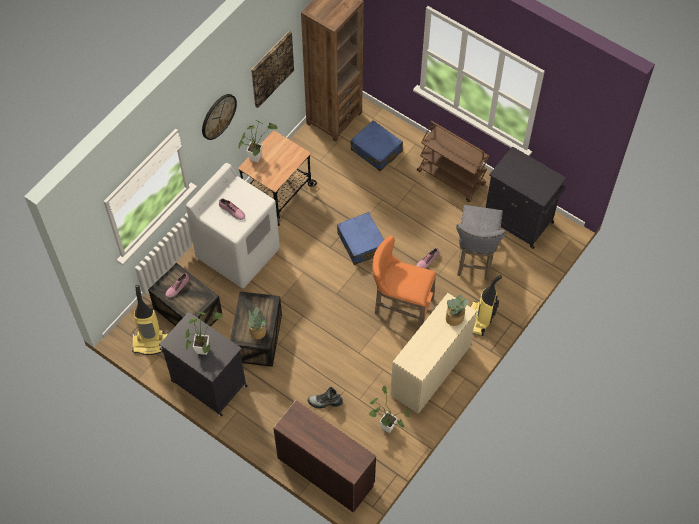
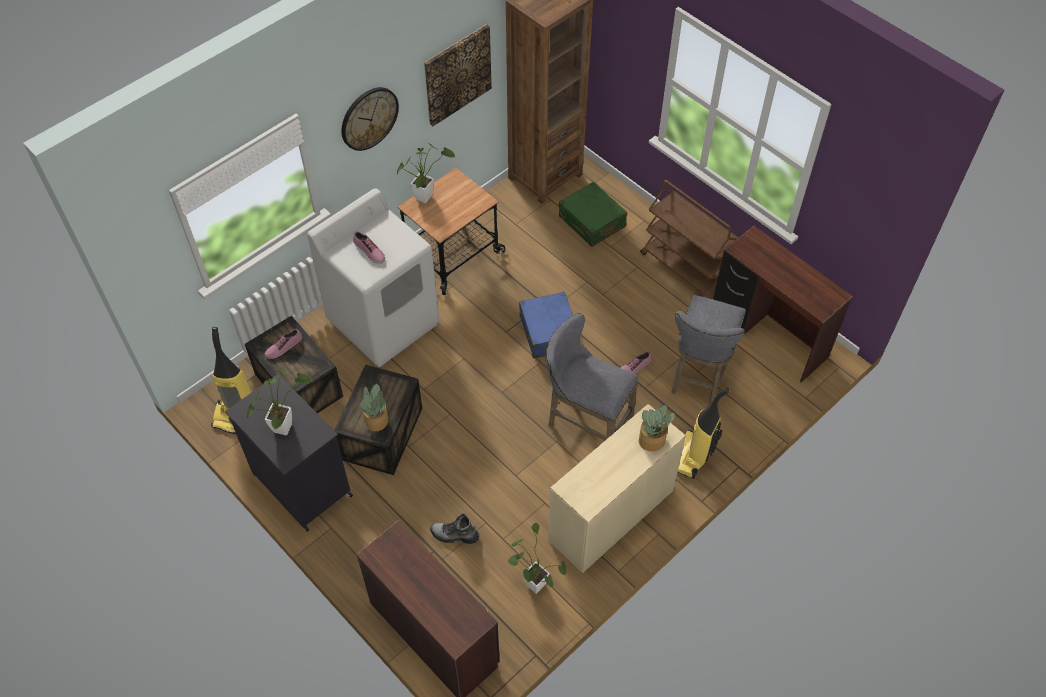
camera: 10 degrees right, 5 degrees down
blue suitcase [350,120,403,171] -> green suitcase [559,182,627,247]
orange stool [372,235,436,328] -> grey stool [545,313,639,440]
black cabinet [486,146,566,249] -> brown desk [713,226,853,383]

